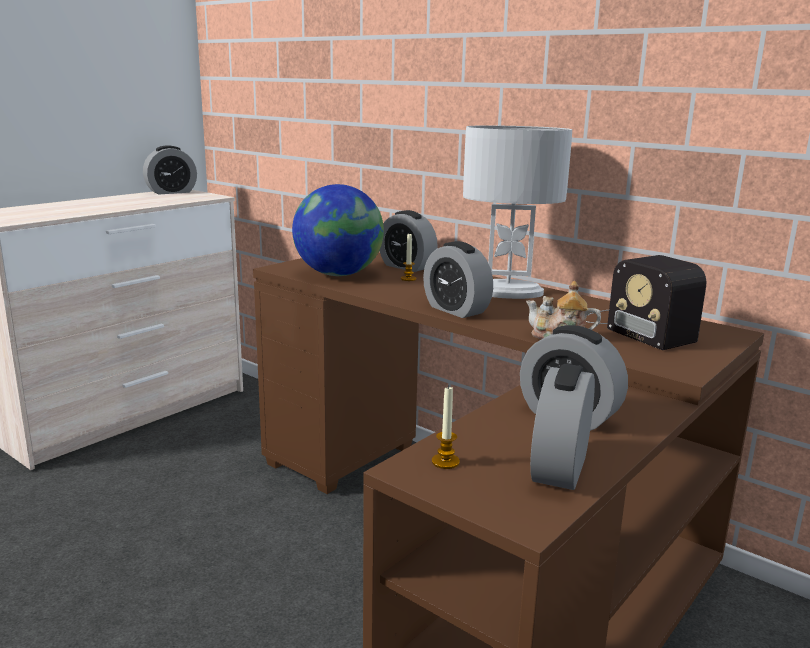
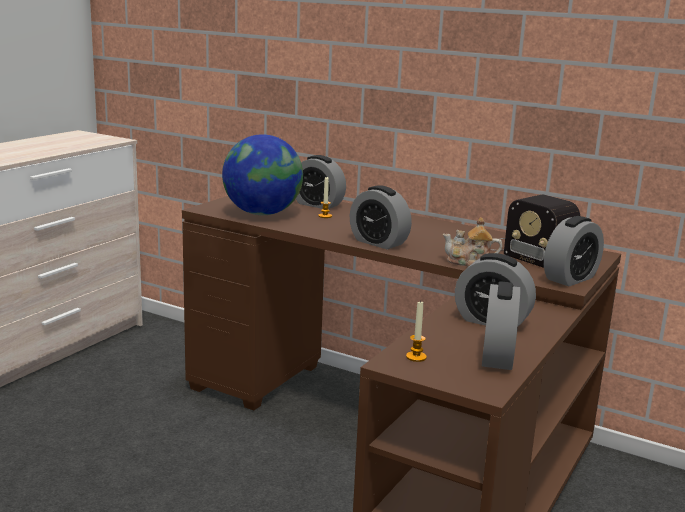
camera: 10 degrees left, 0 degrees up
alarm clock [143,145,197,194] -> alarm clock moved to [544,216,604,286]
white table lamp [463,125,572,299] -> none

